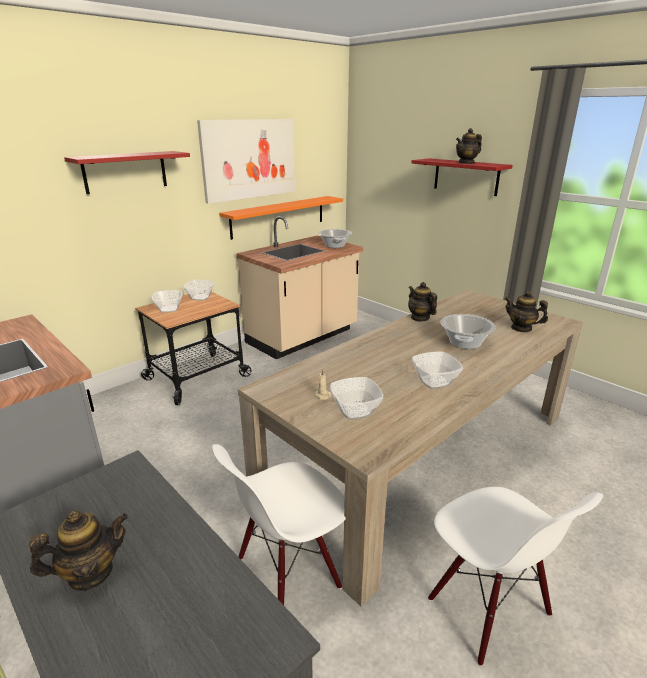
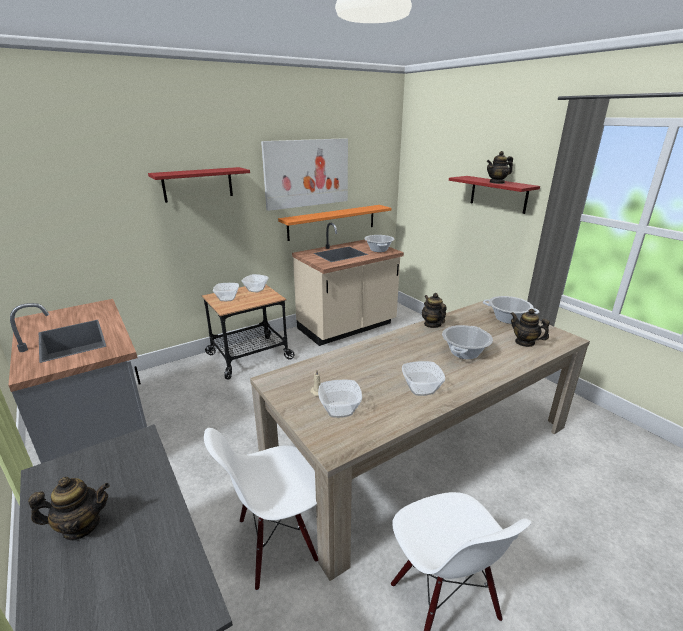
camera: 10 degrees right, 0 degrees up
none -> cooking pot [483,296,539,324]

